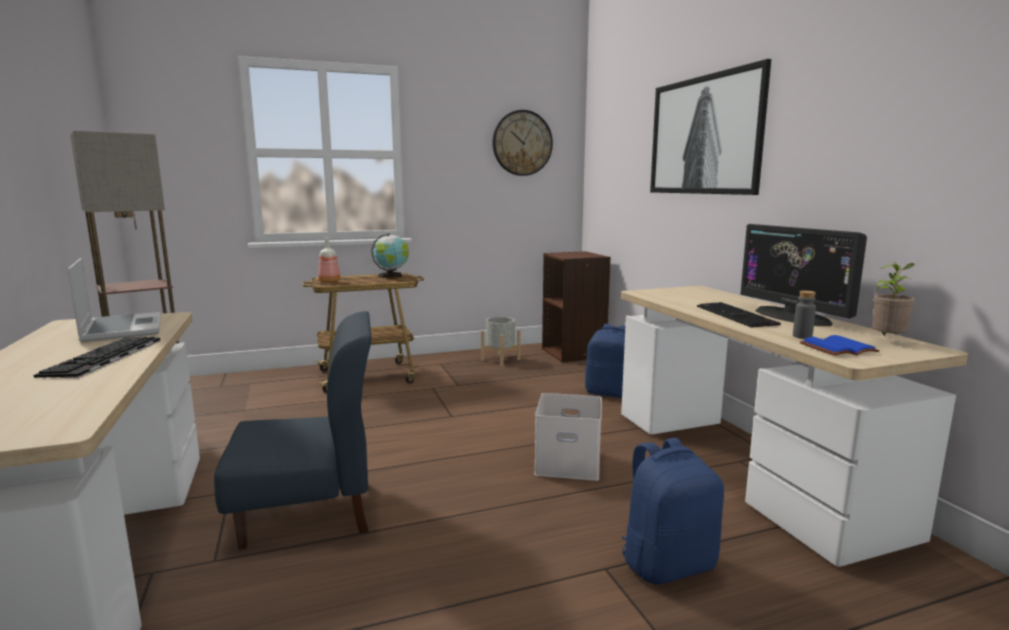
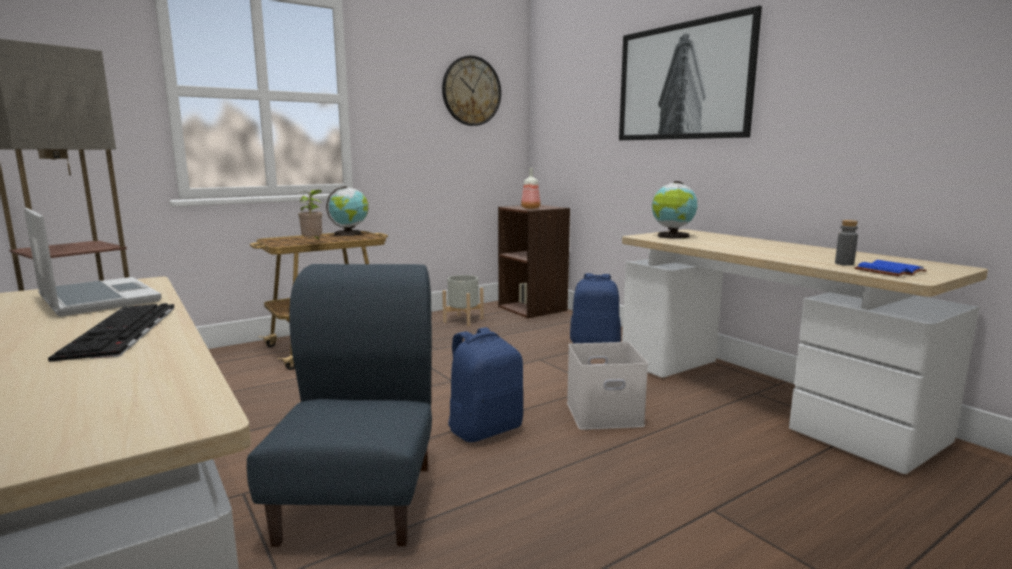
camera: 15 degrees left, 0 degrees up
blue chair [214,311,372,550] -> blue chair turned 60 degrees counterclockwise [247,264,432,547]
bottle [318,238,341,283] -> bottle moved to [521,168,541,209]
blue backpack [622,438,724,585] -> blue backpack moved to [448,327,523,442]
keyboard [697,302,781,328] -> none
monitor [741,224,867,326] -> none
potted plant [872,262,915,336] -> potted plant moved to [297,190,322,241]
none -> globe [652,181,697,239]

